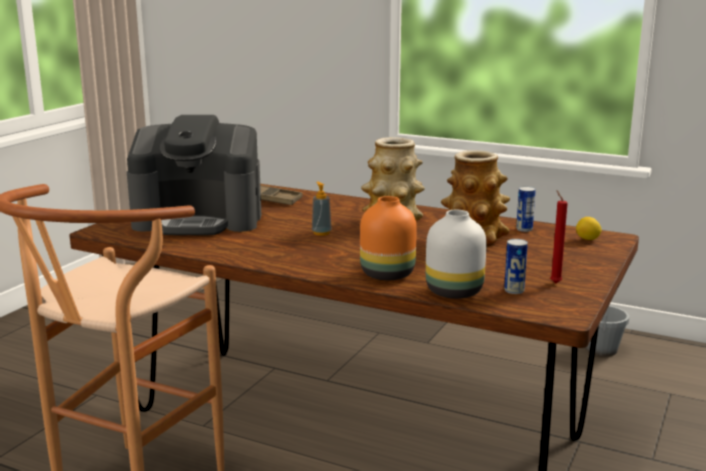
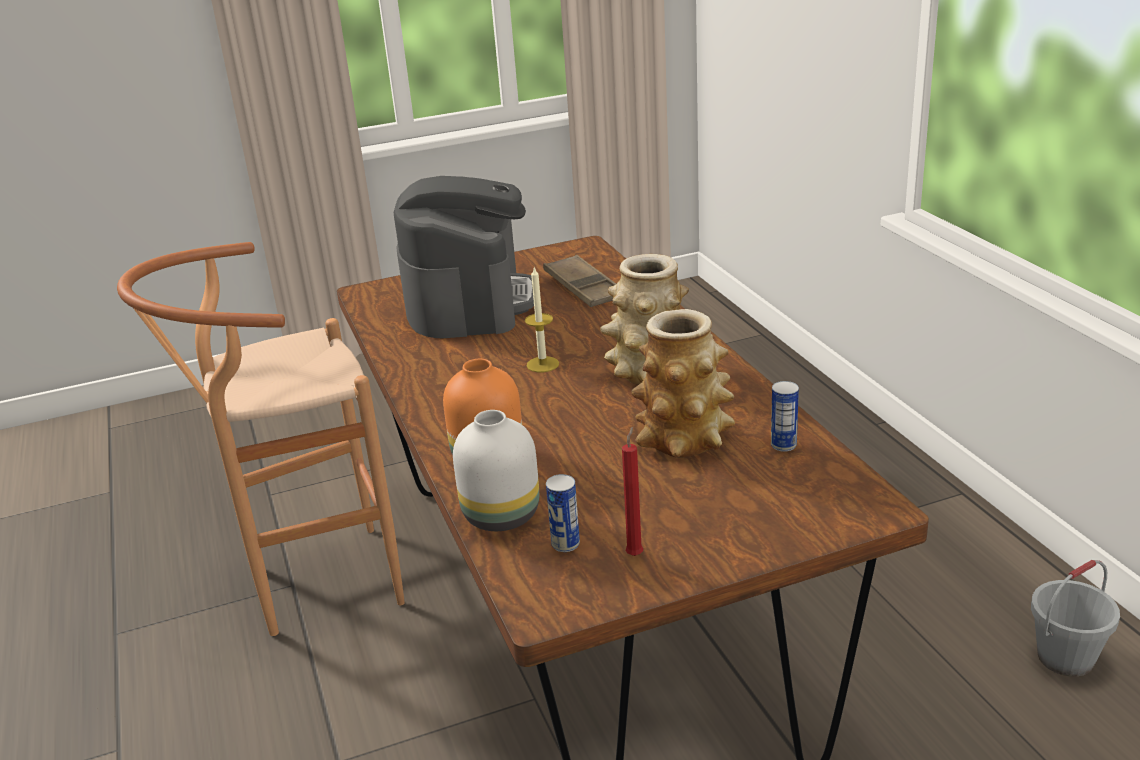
camera: 45 degrees right, 10 degrees up
coffee machine [127,115,261,235] -> coffee machine turned 135 degrees counterclockwise [394,176,534,338]
soap dispenser [312,182,331,236] -> candle [525,268,559,372]
lemon [576,217,602,240] -> none

